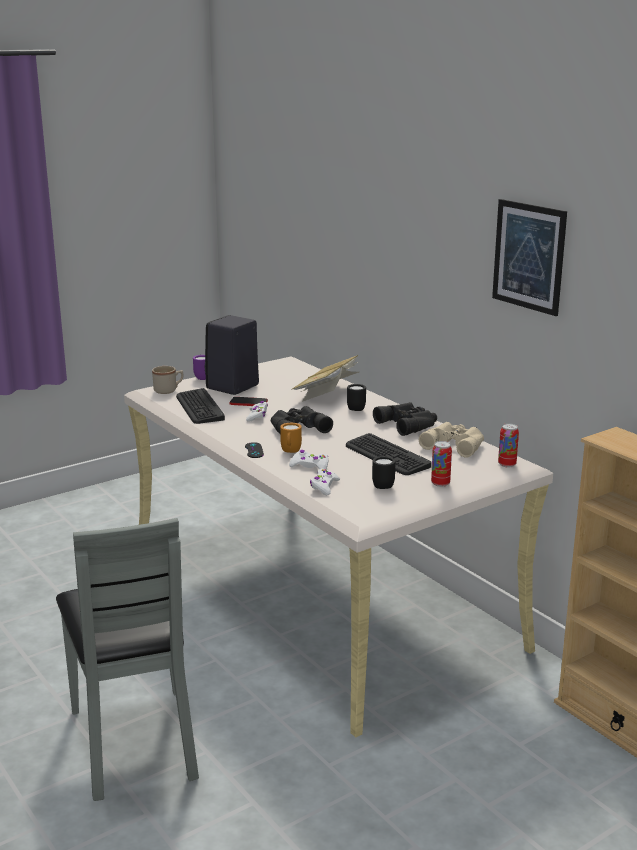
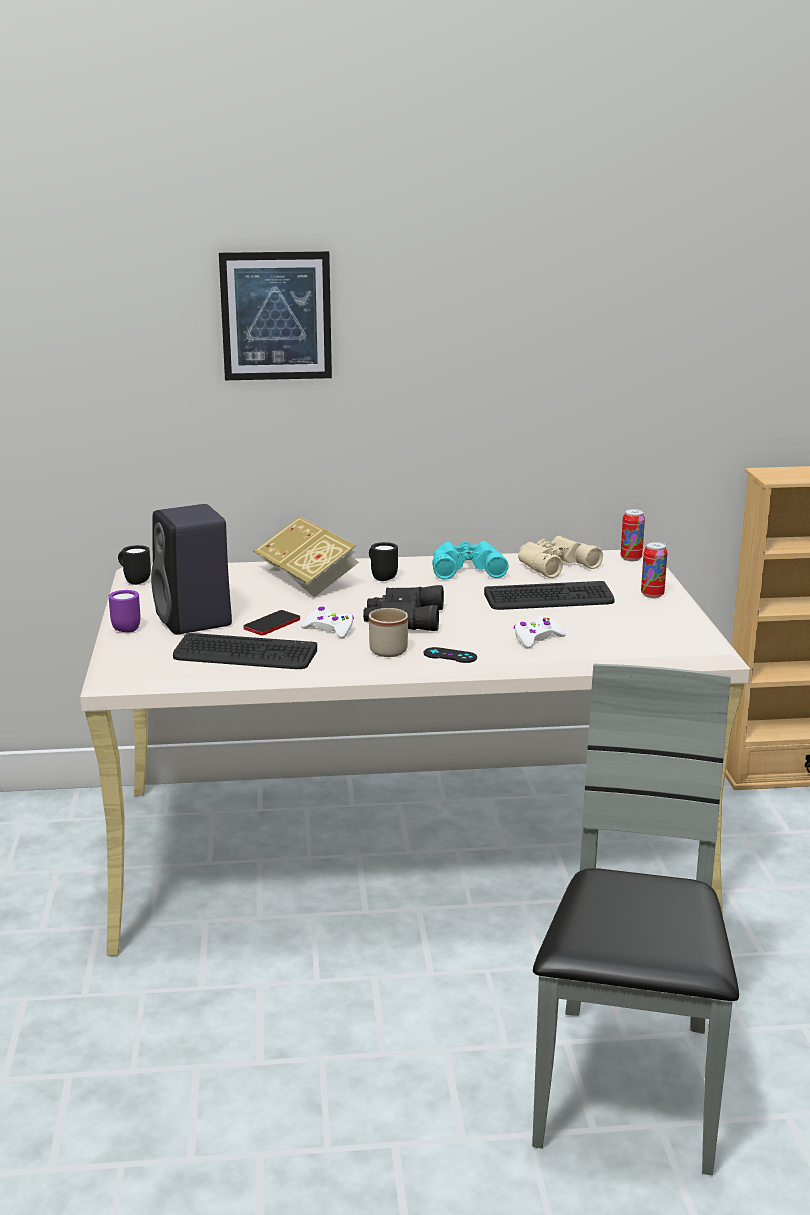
camera: 60 degrees left, 0 degrees up
grey chair [56,518,199,801] -> grey chair turned 90 degrees counterclockwise [532,664,739,1175]
beige mug [152,366,183,394] -> beige mug moved to [369,608,408,657]
orange mug [280,423,302,453] -> none
white game controller [310,468,340,495] -> none
black mug [372,456,396,489] -> black mug moved to [118,545,151,585]
black binoculars [373,402,437,436] -> turquoise binoculars [432,541,509,580]
picture [492,199,567,316] -> picture moved to [219,251,332,380]

